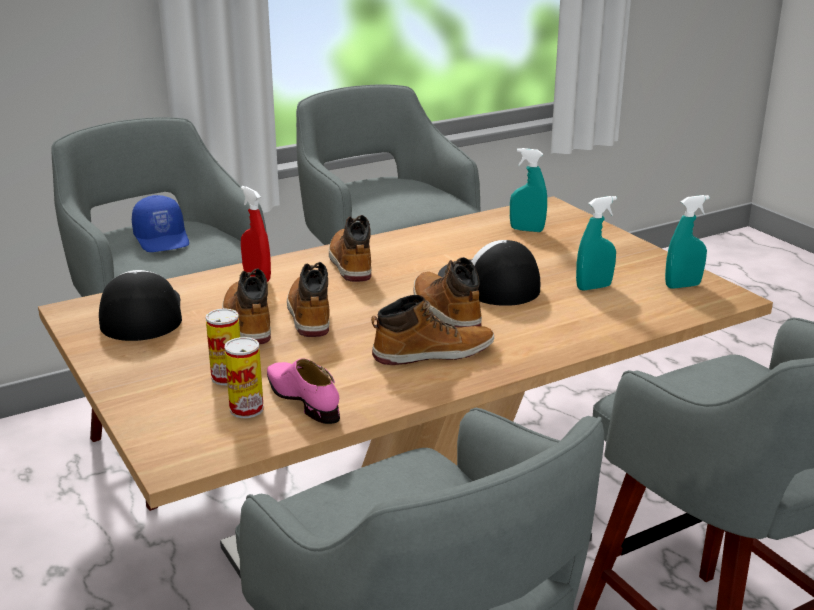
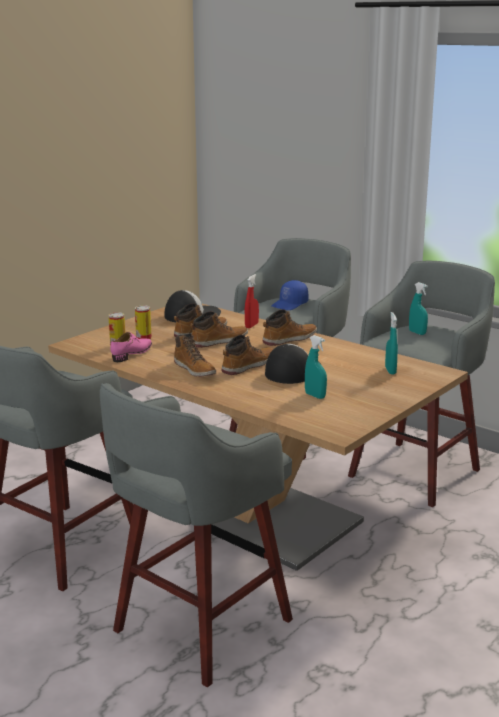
camera: 70 degrees right, 5 degrees down
turquoise spray bottle [665,195,710,289] -> turquoise spray bottle moved to [409,282,428,335]

